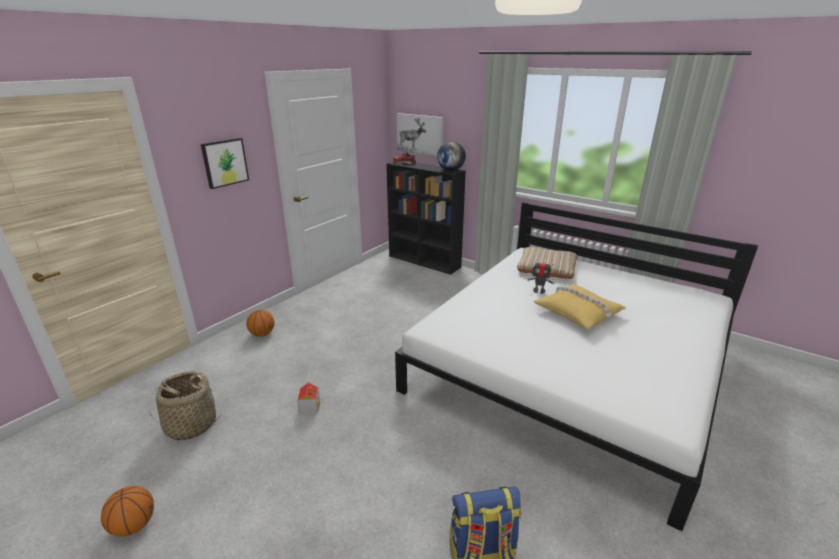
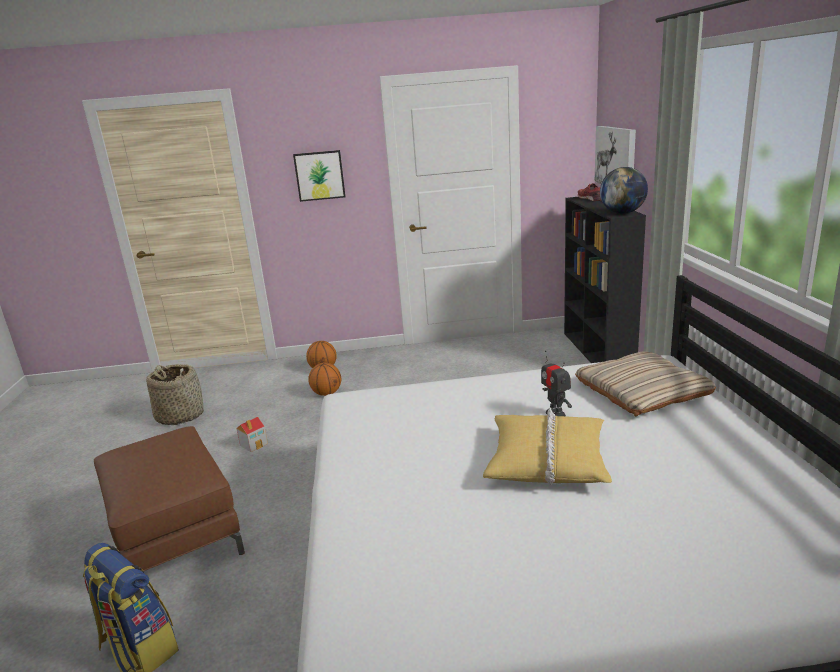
camera: 50 degrees right, 5 degrees down
basketball [101,486,154,537] -> basketball moved to [308,362,341,396]
none -> brown ottoman [94,426,245,571]

